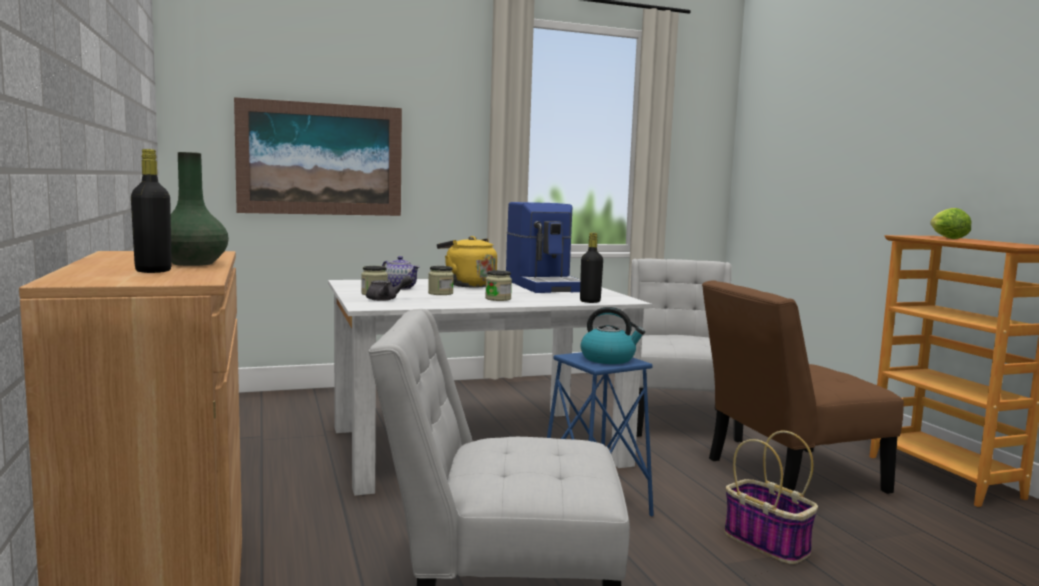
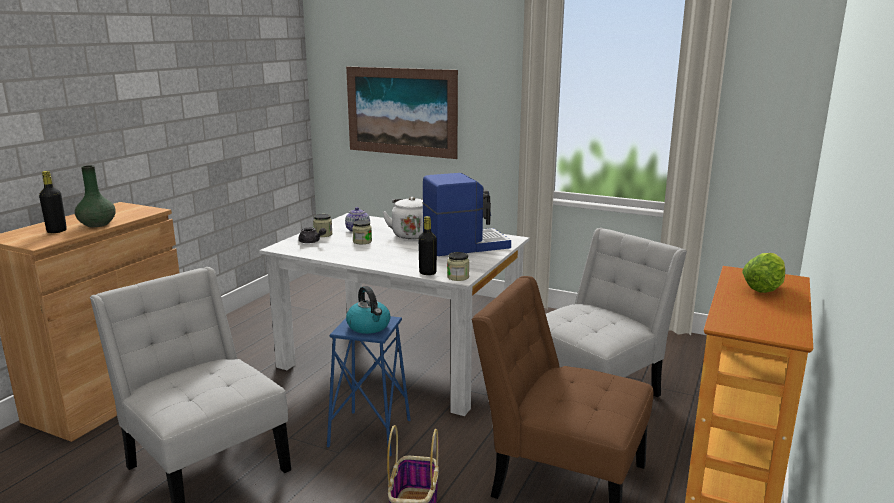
camera: 45 degrees right, 10 degrees up
yellow kettle [437,236,497,287] -> white kettle [382,197,423,239]
jar [485,270,512,301] -> jar moved to [447,252,469,281]
coffee machine [506,202,580,293] -> coffee machine turned 135 degrees counterclockwise [422,173,511,256]

